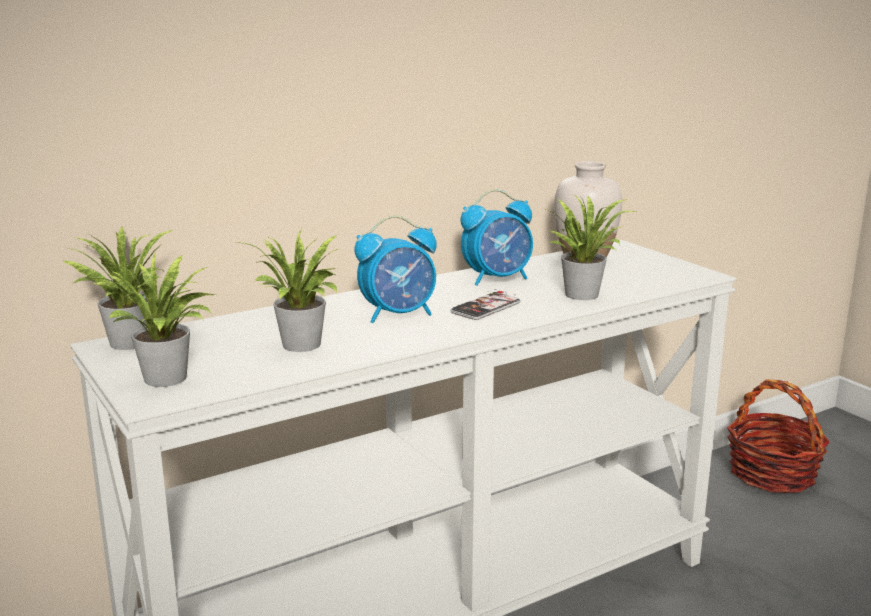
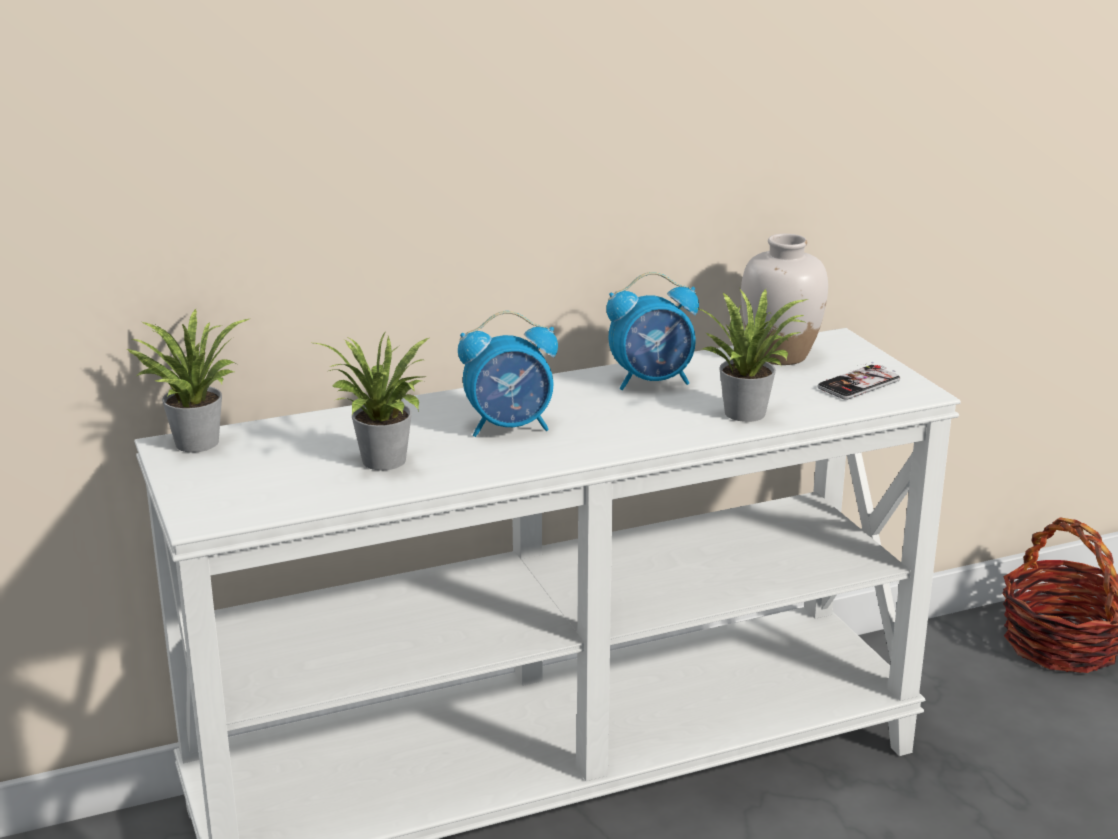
camera: 10 degrees right, 5 degrees up
potted plant [84,252,216,387] -> none
phone [451,289,520,320] -> phone moved to [817,362,900,400]

